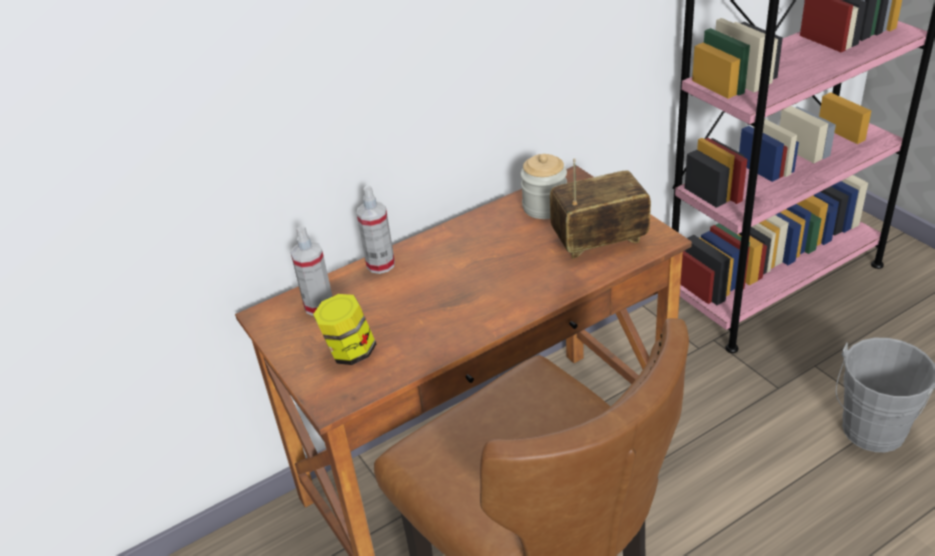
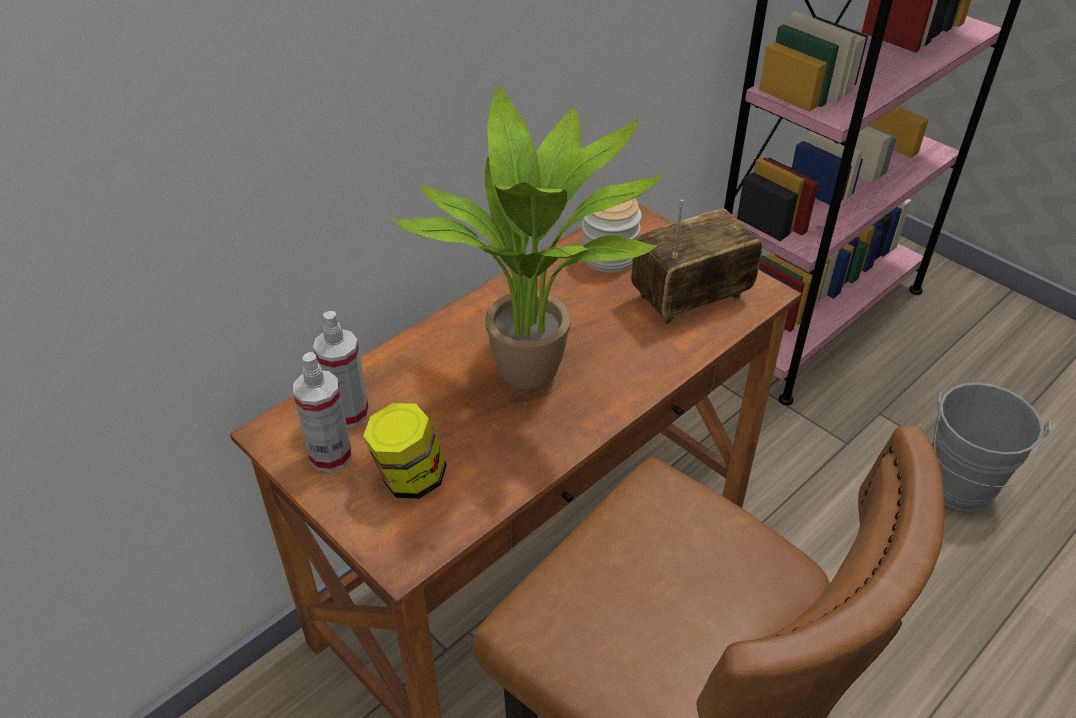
camera: 15 degrees left, 5 degrees up
spray bottle [357,185,395,274] -> spray bottle moved to [293,352,352,472]
none -> potted plant [392,87,664,391]

